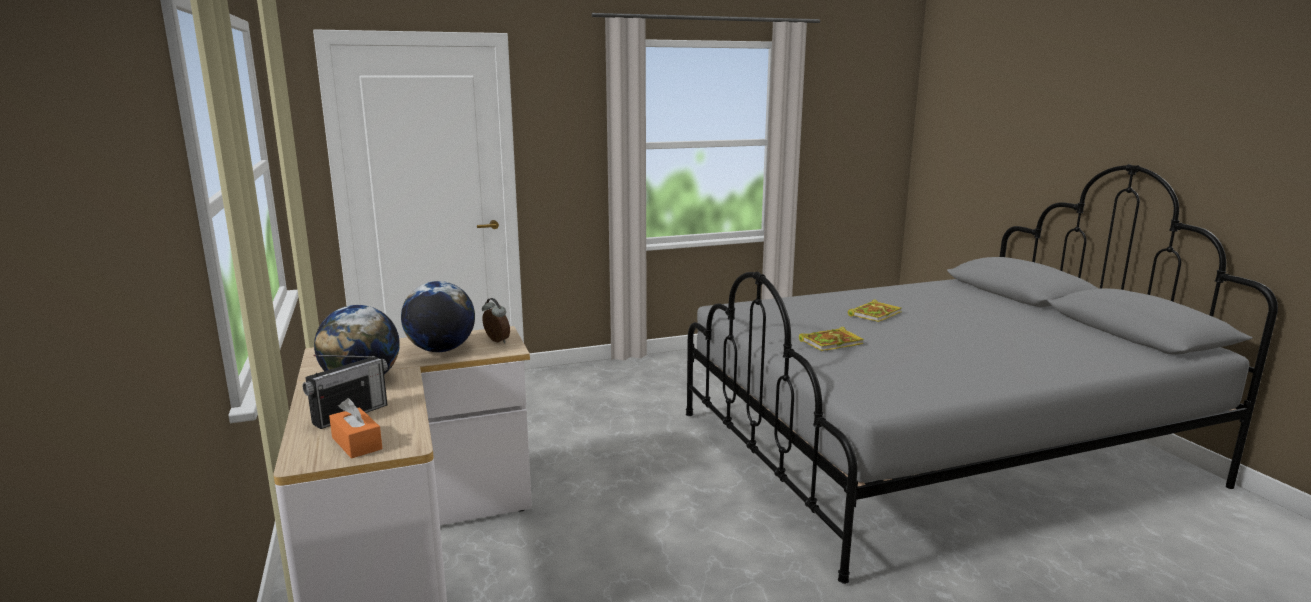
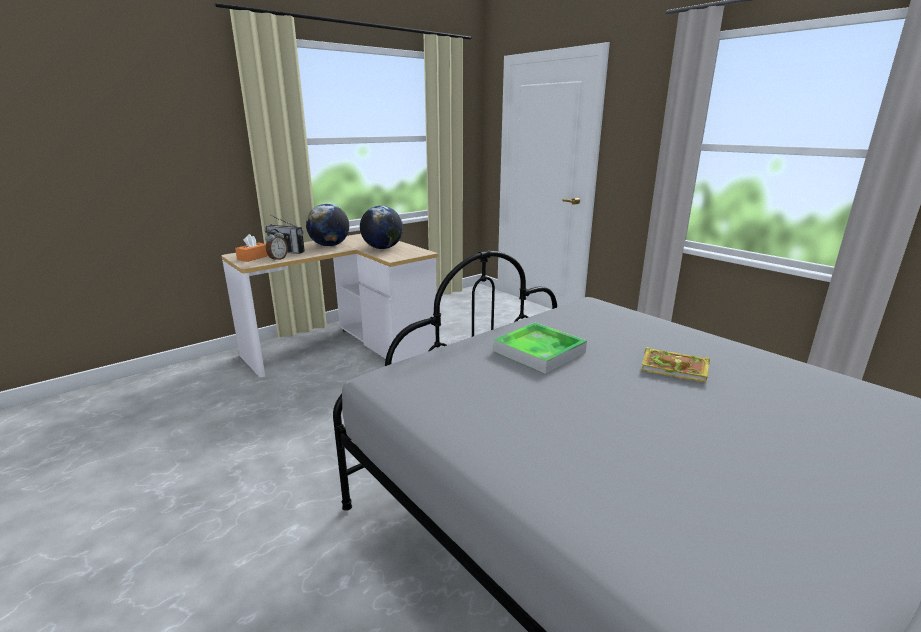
camera: 70 degrees right, 5 degrees up
alarm clock [482,298,510,343] -> alarm clock moved to [265,229,288,261]
book [799,327,864,351] -> tray [493,323,587,374]

